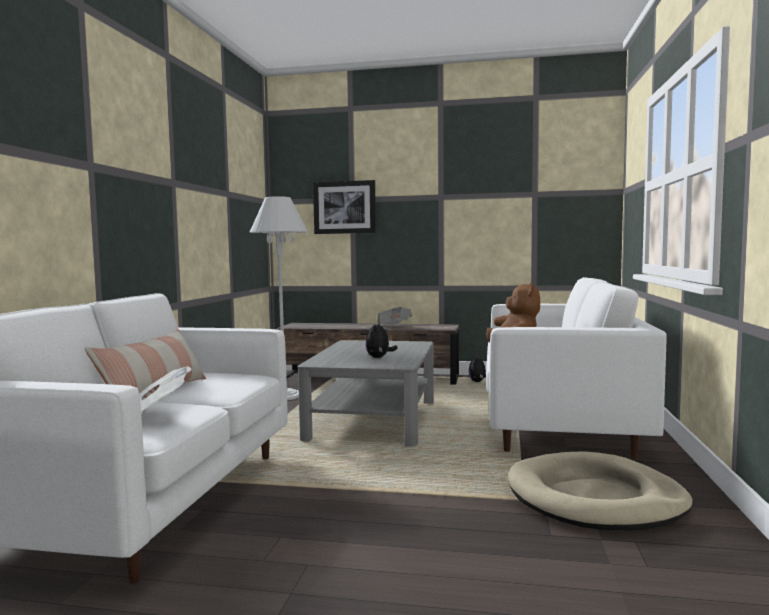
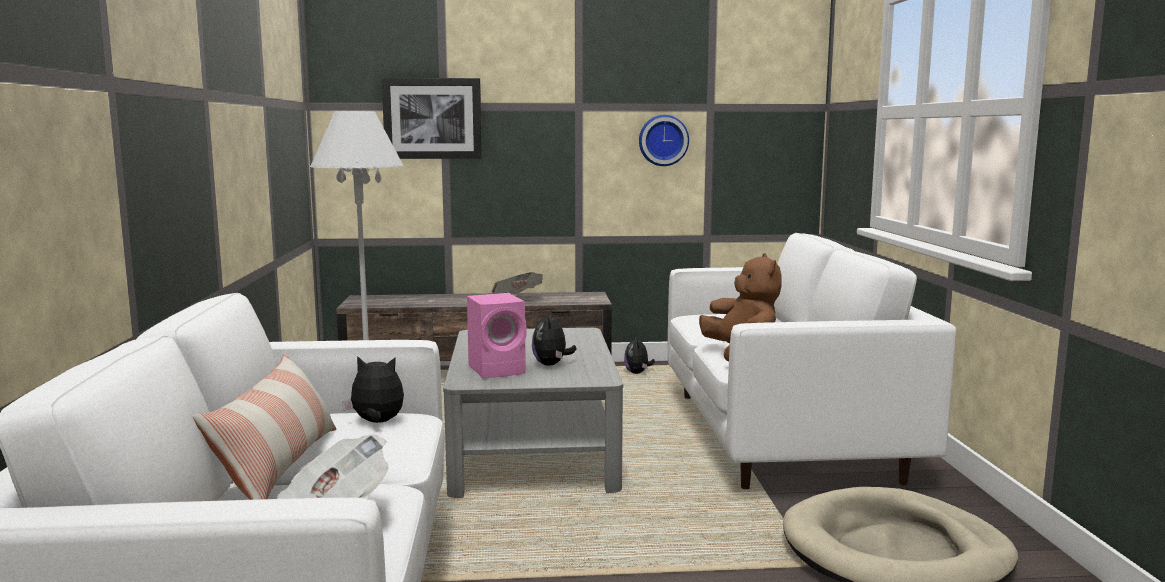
camera: 15 degrees left, 5 degrees up
none -> plush toy [342,356,404,423]
none -> pink speaker [467,293,527,378]
none -> wall clock [639,115,689,166]

